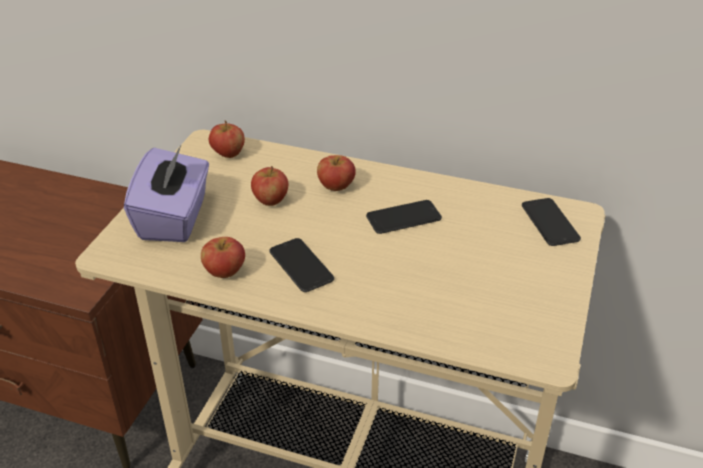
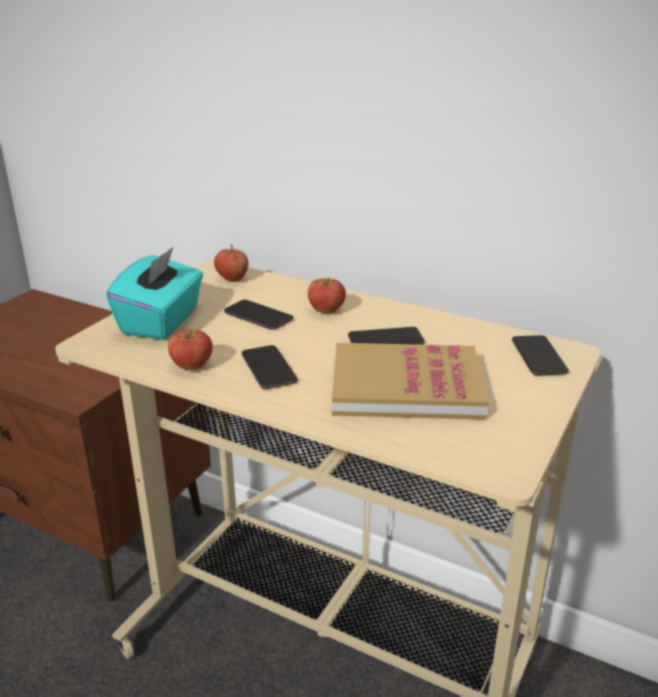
camera: 10 degrees right, 10 degrees down
purple tissue box [124,144,209,242] -> turquoise tissue box [106,247,203,340]
apple [251,166,288,206] -> phone [224,300,293,330]
none -> book [332,343,489,420]

